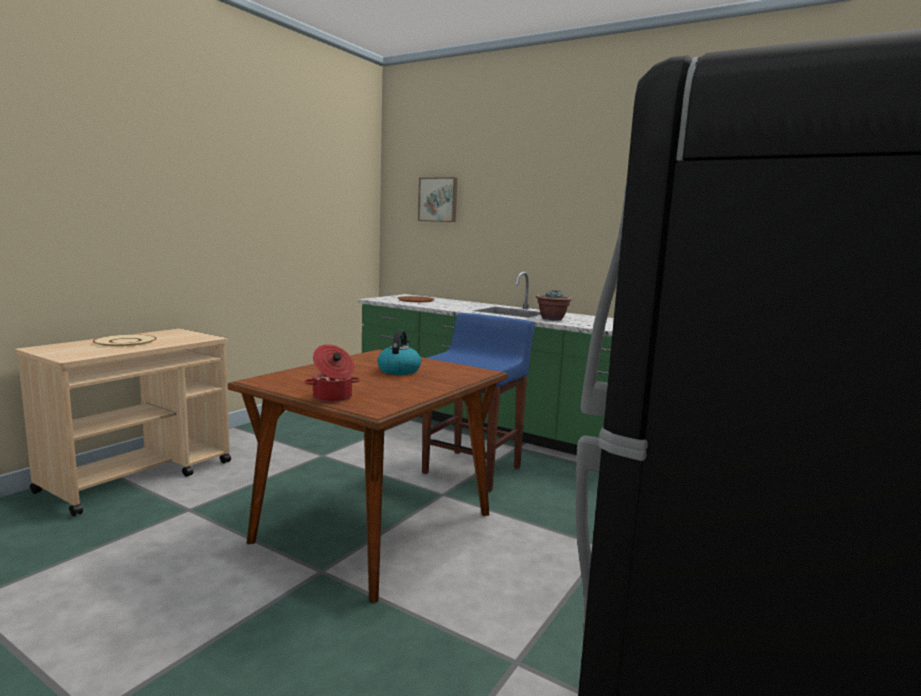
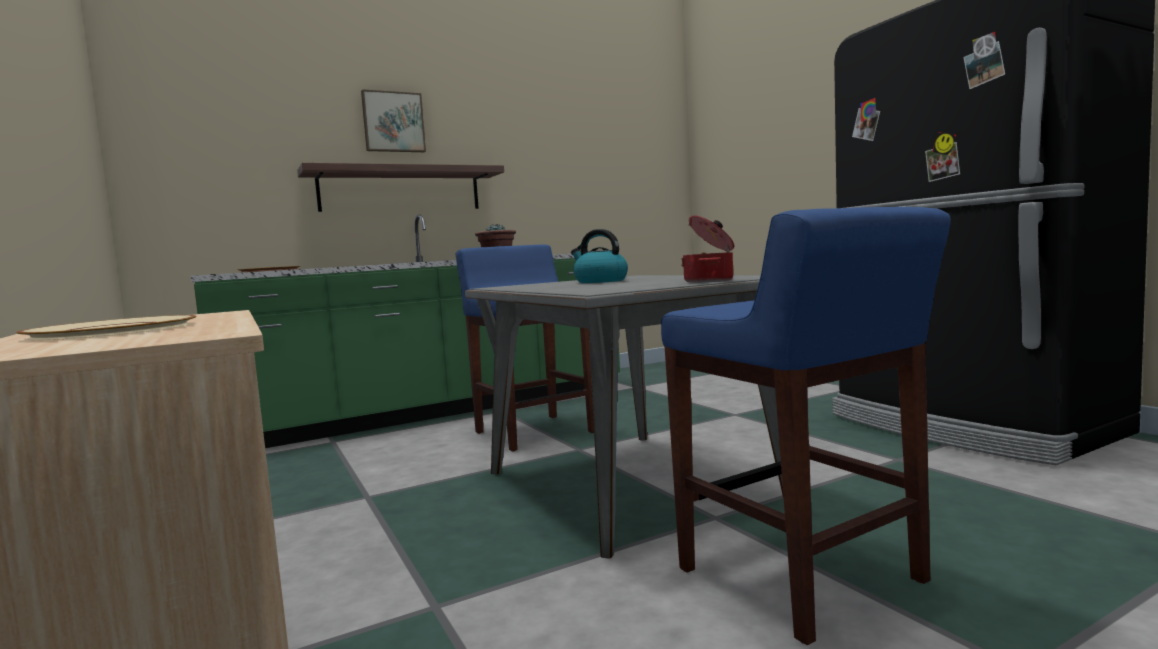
camera: 60 degrees left, 5 degrees down
brown dining table [228,349,508,603] -> grey dining table [465,275,783,558]
picture [418,177,457,222] -> picture moved to [361,89,426,152]
none -> shelf [297,162,504,212]
none -> blue stool [661,207,951,645]

